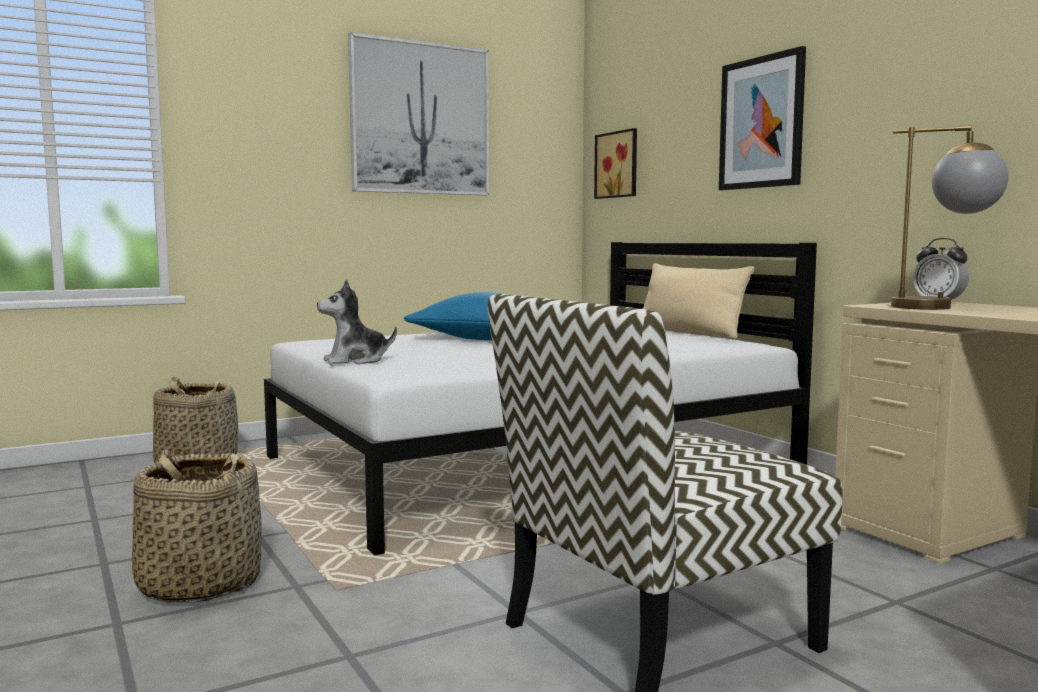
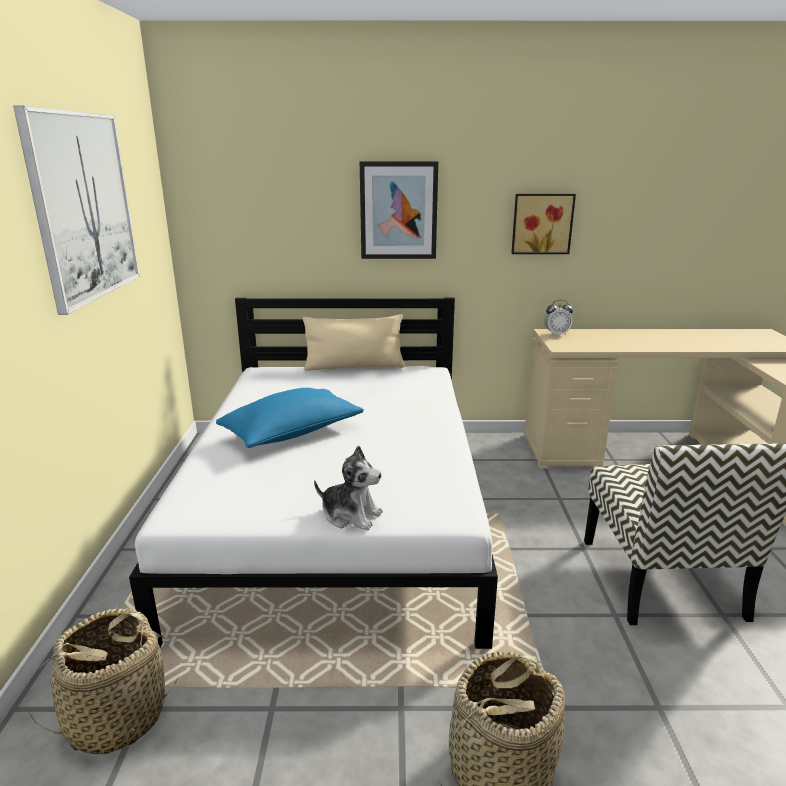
camera: 60 degrees left, 15 degrees up
plush toy [317,279,397,365] -> plush toy turned 75 degrees counterclockwise [314,445,383,530]
picture [594,128,637,199] -> picture moved to [511,194,576,254]
table lamp [891,125,1009,310] -> none

